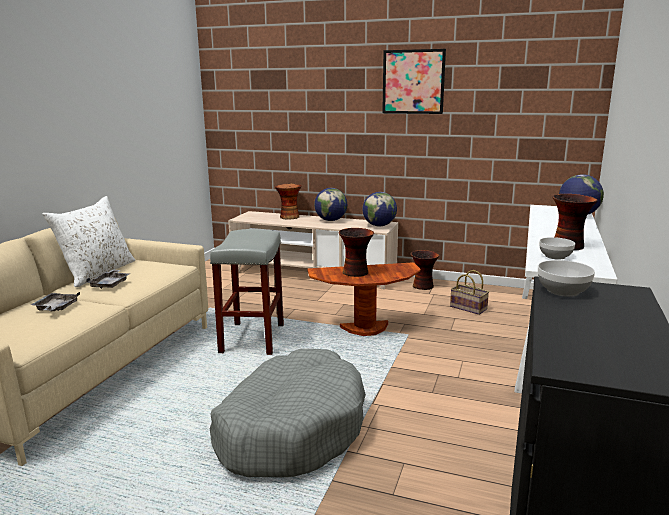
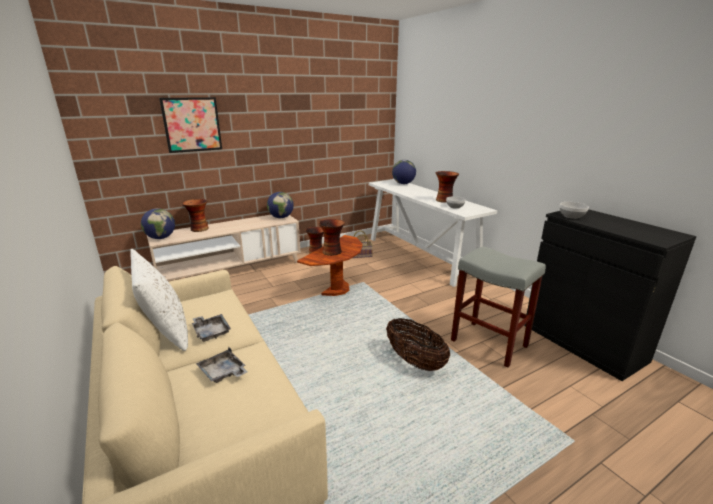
camera: 50 degrees left, 5 degrees up
grey stool [210,229,284,355] -> grey stool moved to [451,247,546,367]
grey dog bed [210,349,366,478] -> basket [386,318,450,371]
globe [314,188,347,221] -> globe moved to [141,208,175,239]
picture [382,49,446,114] -> picture moved to [159,97,222,153]

